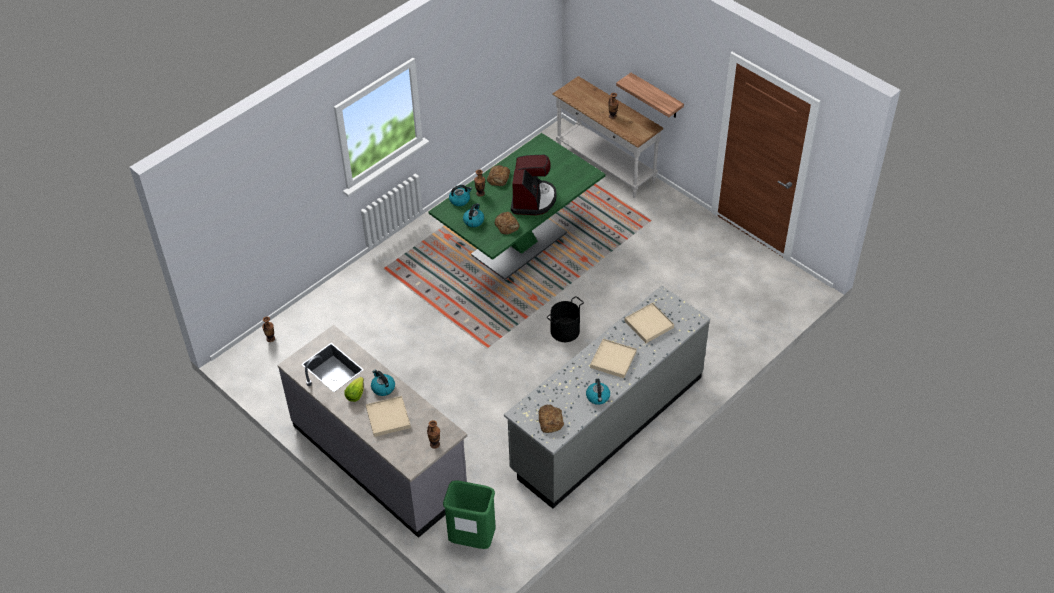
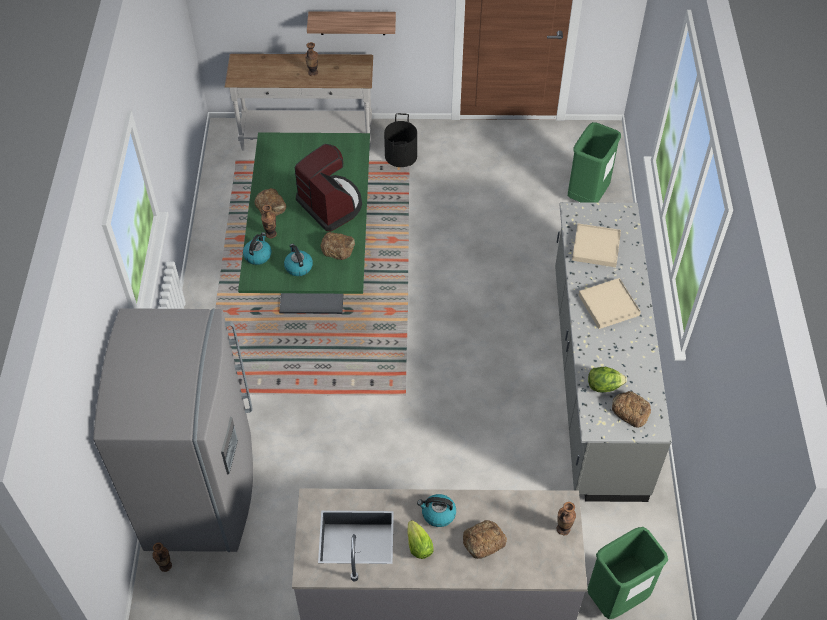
camera: 45 degrees left, 5 degrees up
beige tray [366,396,411,437] -> bread [463,520,507,559]
black bucket [547,296,584,342] -> black bucket moved to [384,113,417,167]
kettle [586,379,610,405] -> none
none -> grey fridge [93,308,253,552]
none -> green trash can [568,122,621,203]
none -> lettuce [588,367,627,393]

